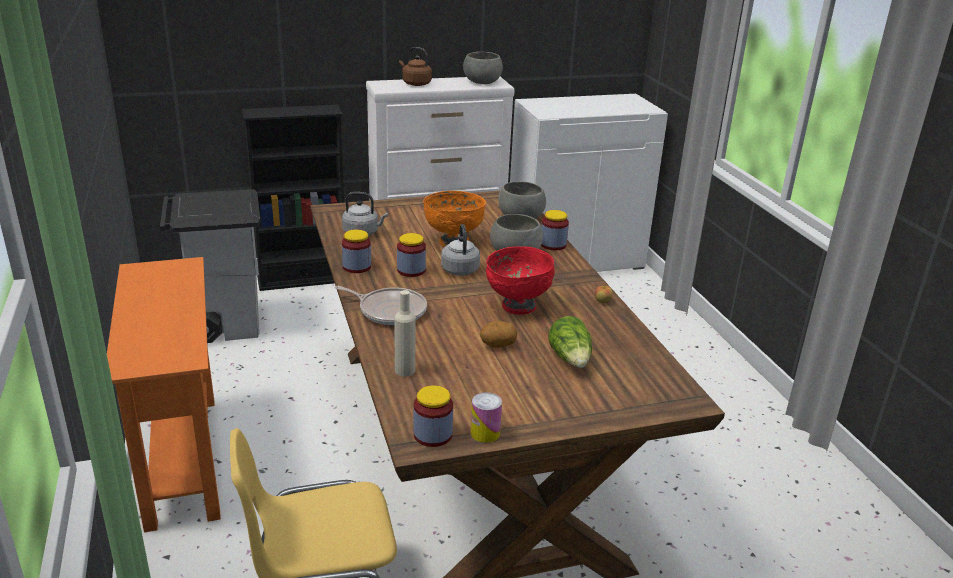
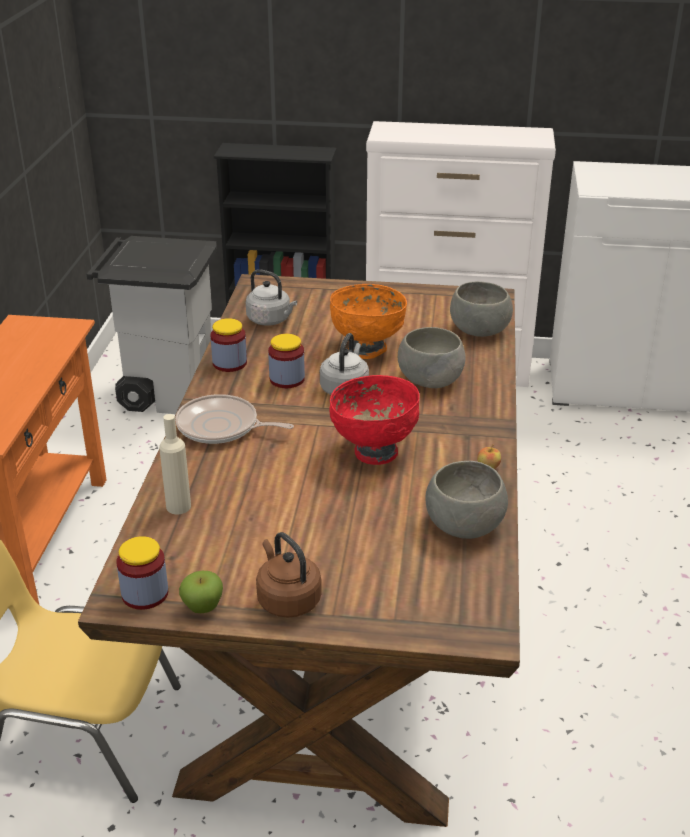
camera: 25 degrees right, 5 degrees up
frying pan [334,286,427,325] -> frying pan turned 150 degrees clockwise [175,394,294,444]
brown kettle [399,47,432,86] -> brown kettle moved to [256,532,322,617]
grey bowl [463,52,503,84] -> grey bowl moved to [425,461,508,539]
can [471,392,502,443] -> apple [179,571,223,613]
potato [480,321,517,348] -> none
jar [541,210,569,250] -> none
lettuce [548,316,592,368] -> none

